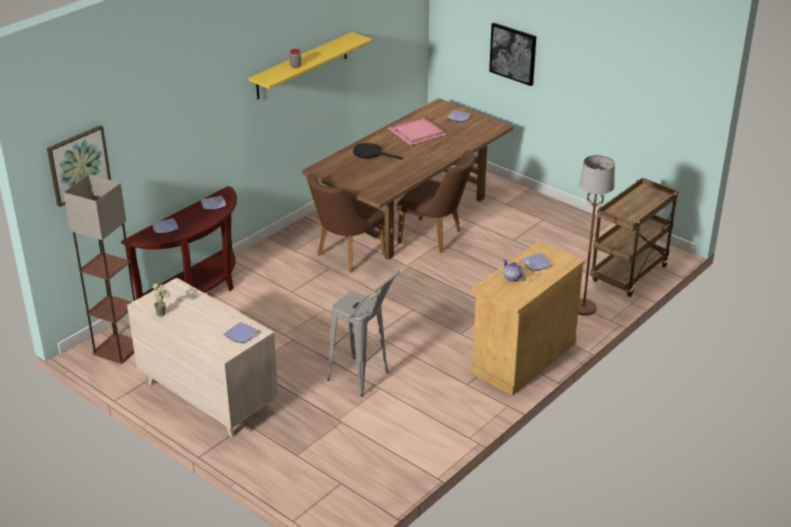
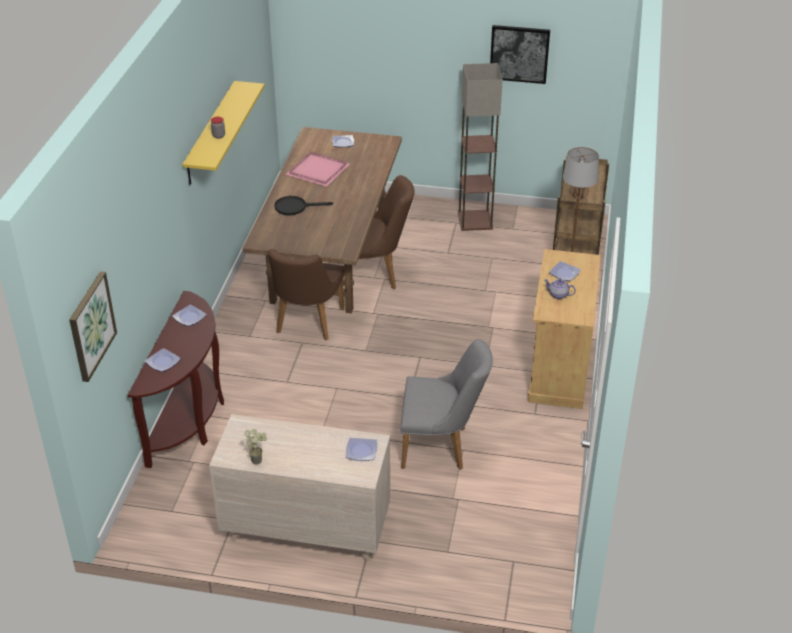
camera: 30 degrees left, 5 degrees up
floor lamp [63,174,135,364] -> floor lamp moved to [458,63,503,231]
grey stool [327,270,400,396] -> grey chair [400,339,493,470]
picture [489,23,536,86] -> picture moved to [490,25,550,84]

